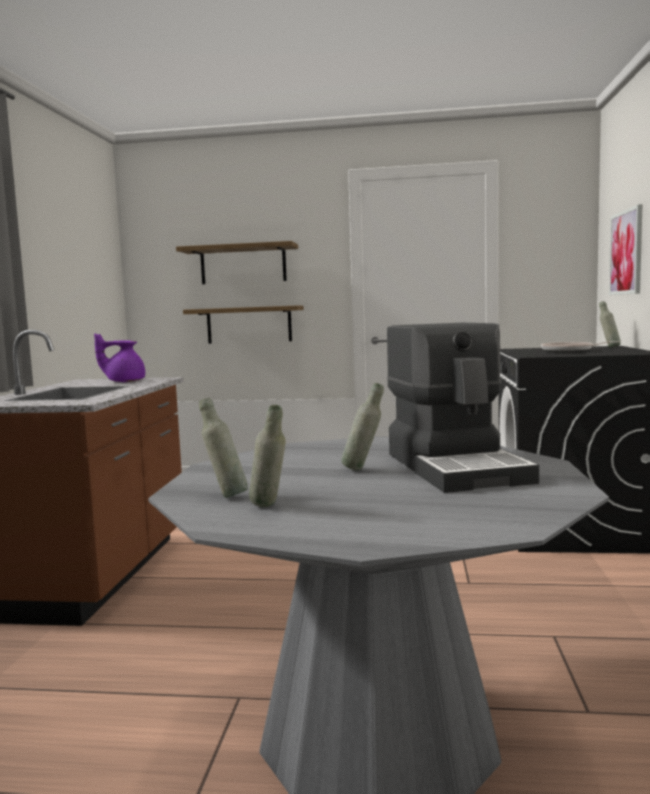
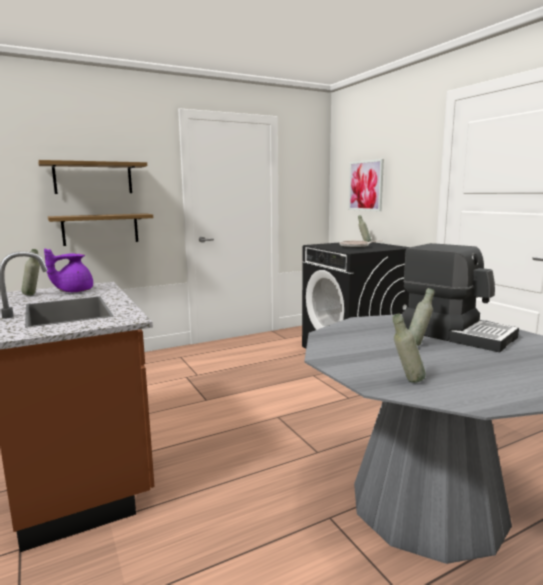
camera: 35 degrees left, 5 degrees up
grey bottle [249,405,286,507] -> grey bottle moved to [21,249,40,296]

